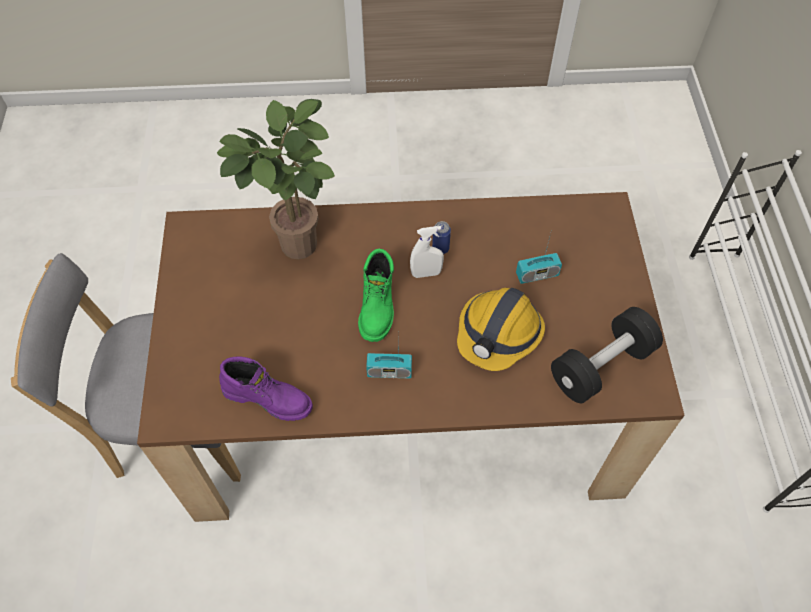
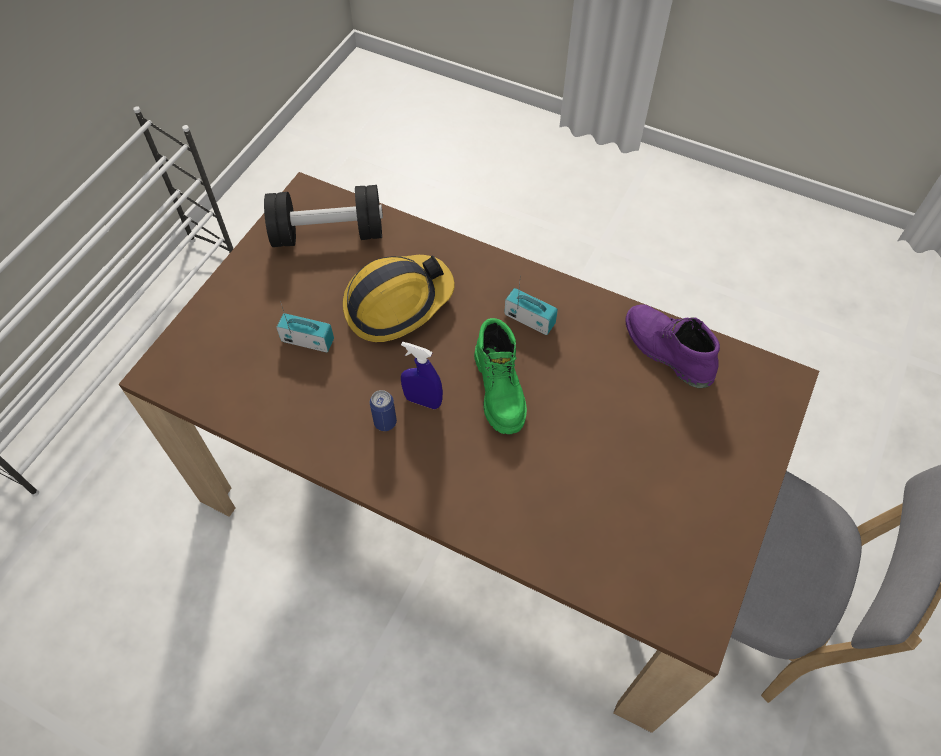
camera: 150 degrees left, 0 degrees up
potted plant [217,99,335,259] -> none
green boot [358,249,394,342] -> green boot turned 135 degrees clockwise [474,318,527,434]
white spray bottle [410,226,444,278] -> blue spray bottle [401,342,443,409]

